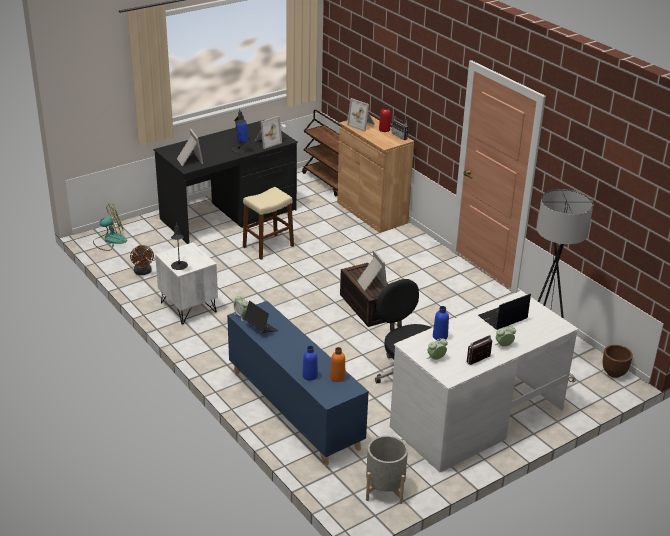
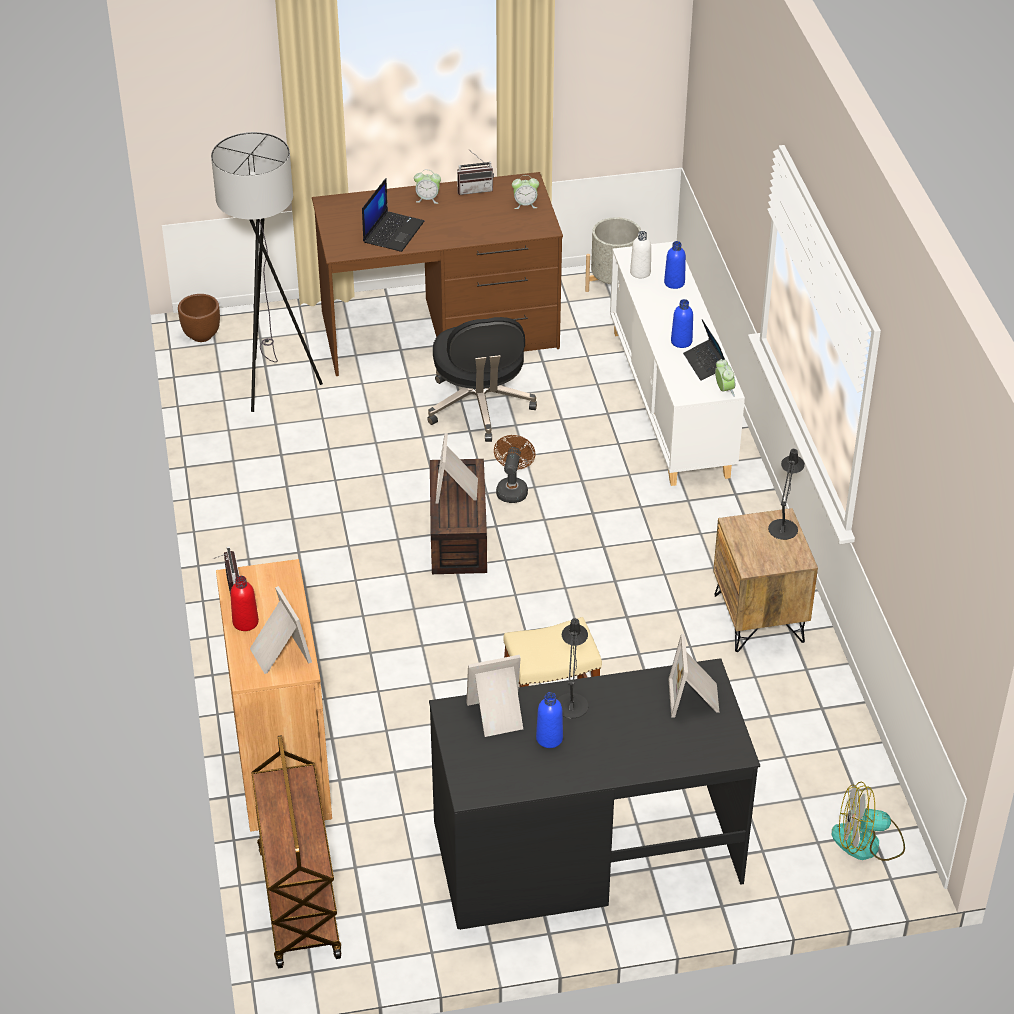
camera: 155 degrees left, 10 degrees up
brown fan [130,245,154,275] -> brown fan moved to [494,435,535,503]
white nightstand [155,242,218,325] -> brown nightstand [713,508,818,652]
blue cabinet [227,301,369,466] -> white cabinet [610,242,745,486]
orange bottle [330,347,345,382] -> white bottle [630,231,651,278]
white desk [390,291,578,472] -> brown desk [312,172,563,376]
blue bottle [433,306,449,341] -> blue bottle moved to [671,299,693,348]
laptop [478,293,531,330] -> laptop turned 60 degrees counterclockwise [362,178,424,252]

